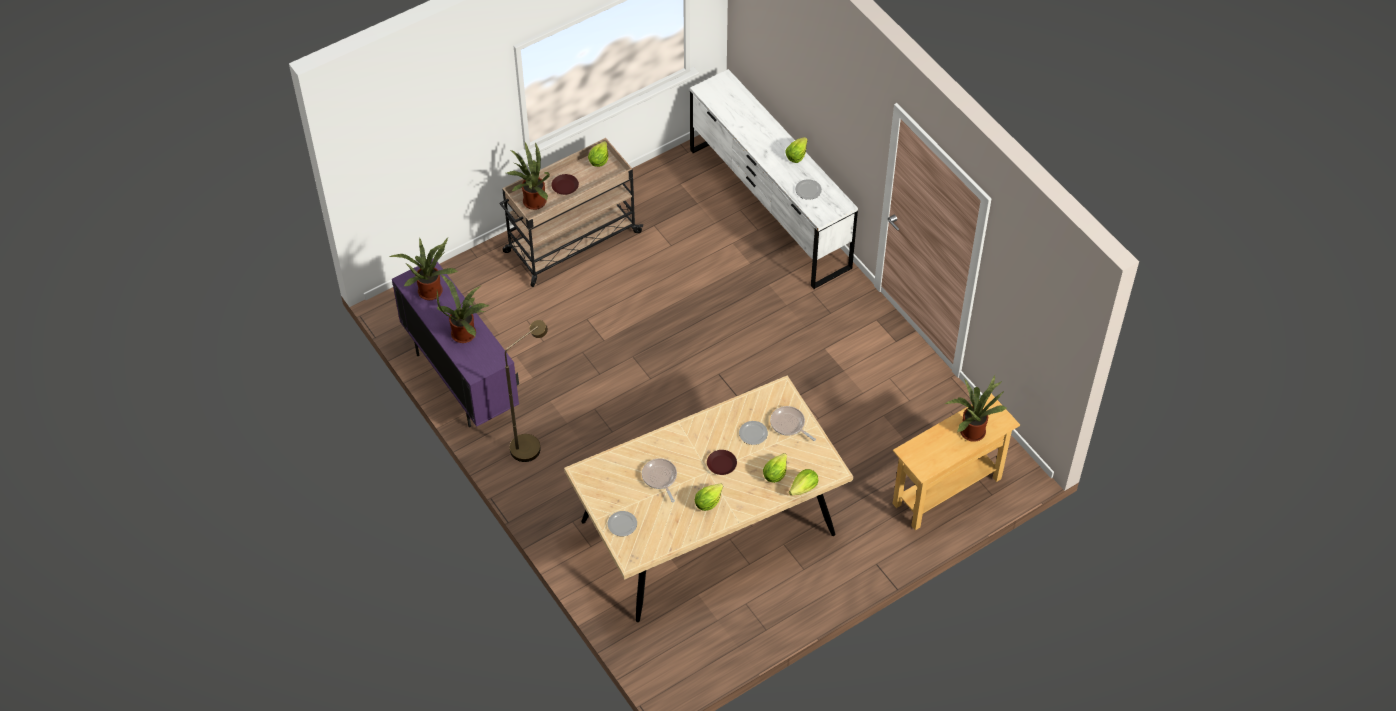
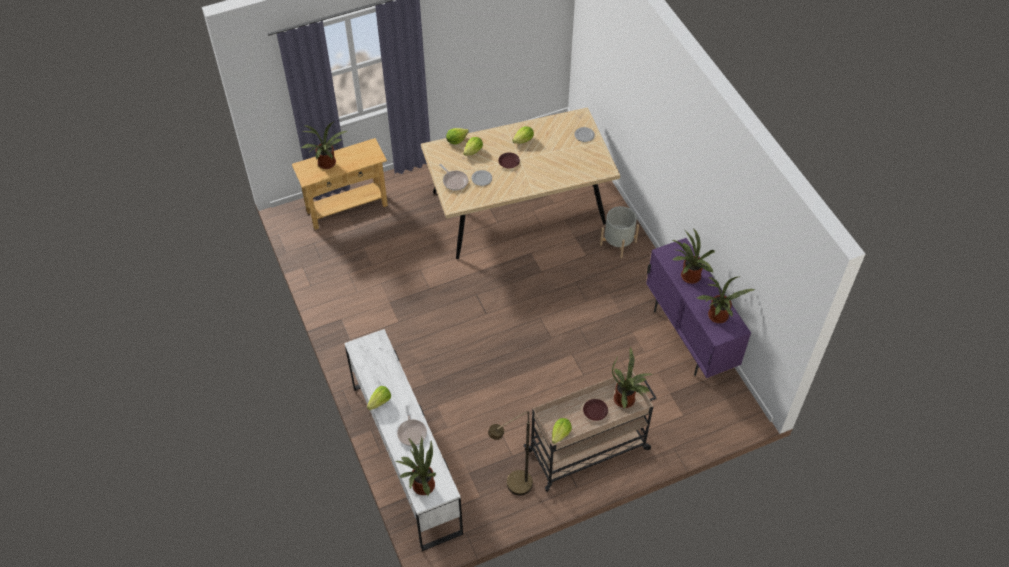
camera: 170 degrees left, 0 degrees up
brown floor lamp [505,320,548,462] -> brown floor lamp moved to [488,411,533,495]
frying pan [642,458,677,502] -> frying pan moved to [397,406,427,446]
plate [795,179,822,200] -> none
none -> potted plant [395,437,436,496]
none -> grey planter [600,206,639,258]

